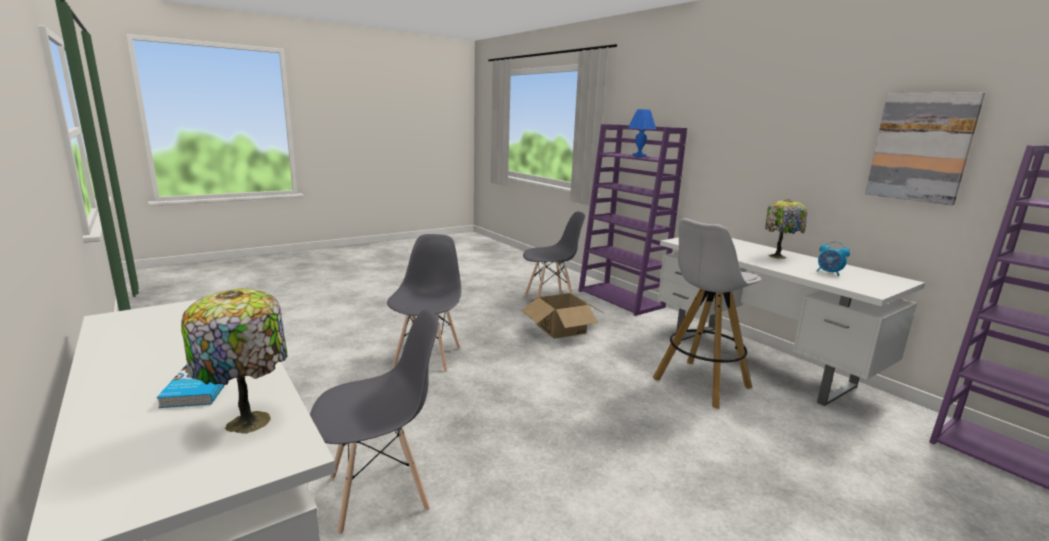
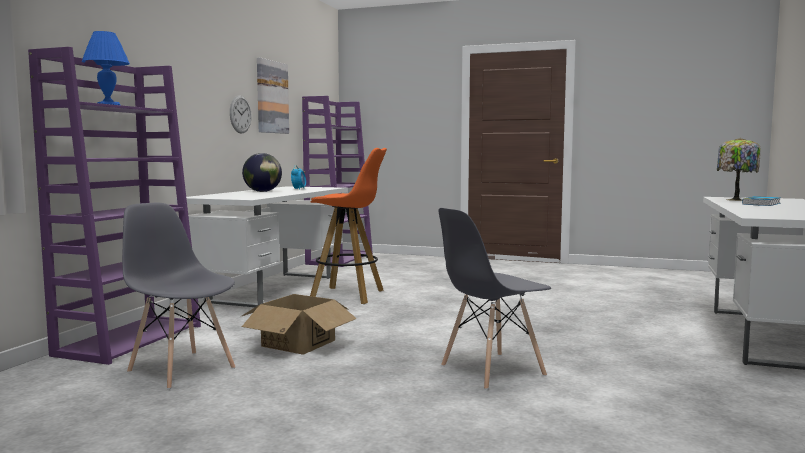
camera: 125 degrees left, 10 degrees down
grey chair [310,309,438,534] -> none
white stool [653,218,761,409] -> orange stool [310,148,387,304]
table lamp [765,199,807,259] -> globe [242,153,282,192]
none -> wall clock [230,95,252,134]

